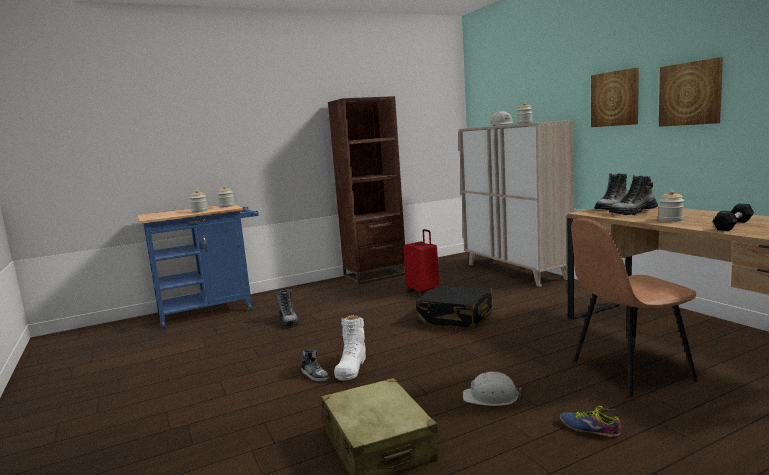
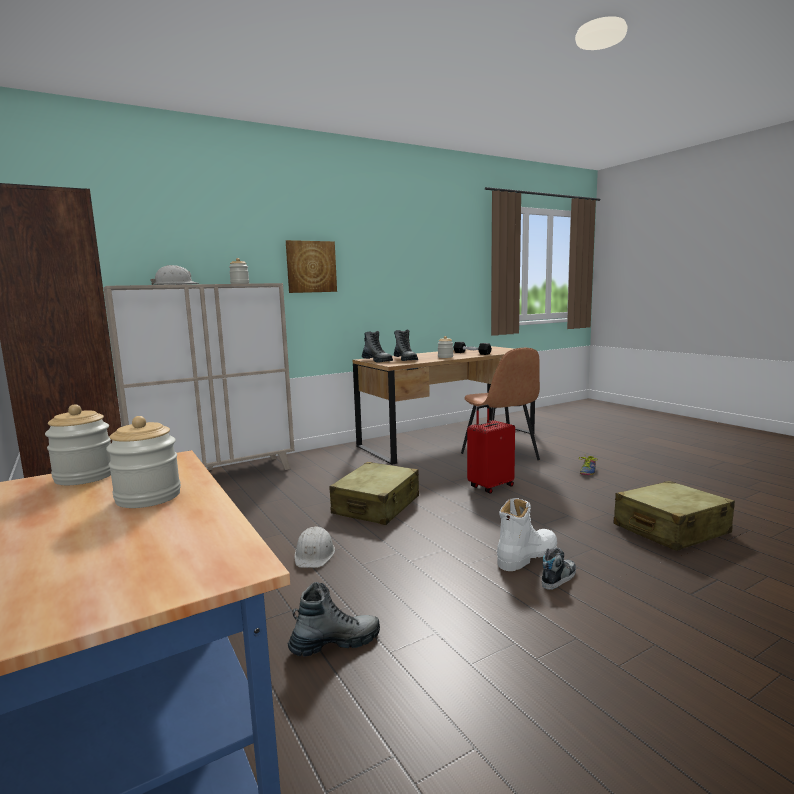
camera: 95 degrees left, 0 degrees up
white boot [334,315,366,381] -> white boot turned 45 degrees counterclockwise [497,498,557,571]
red suitcase [403,229,439,296] -> red suitcase moved to [467,404,515,494]
black suitcase [416,286,493,329] -> beige suitcase [330,462,419,525]
white hard hat [463,372,521,406] -> white hard hat moved to [295,526,335,568]
picture [659,57,723,127] -> none

